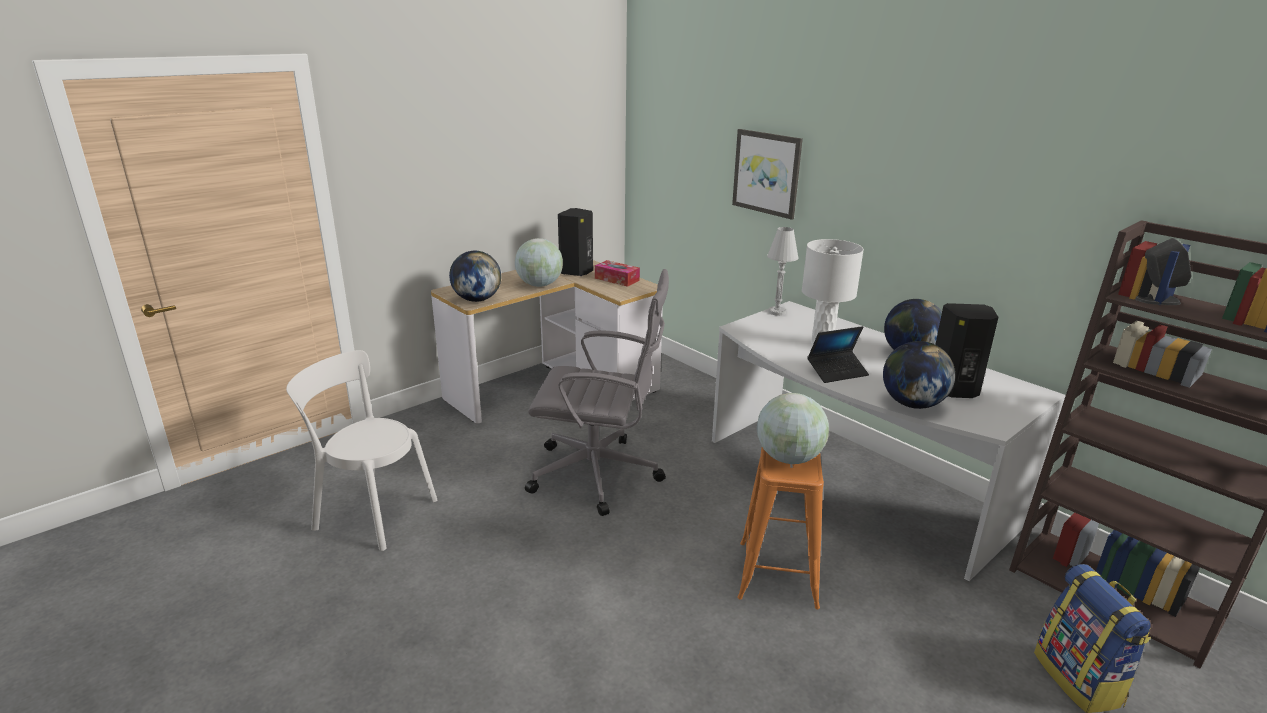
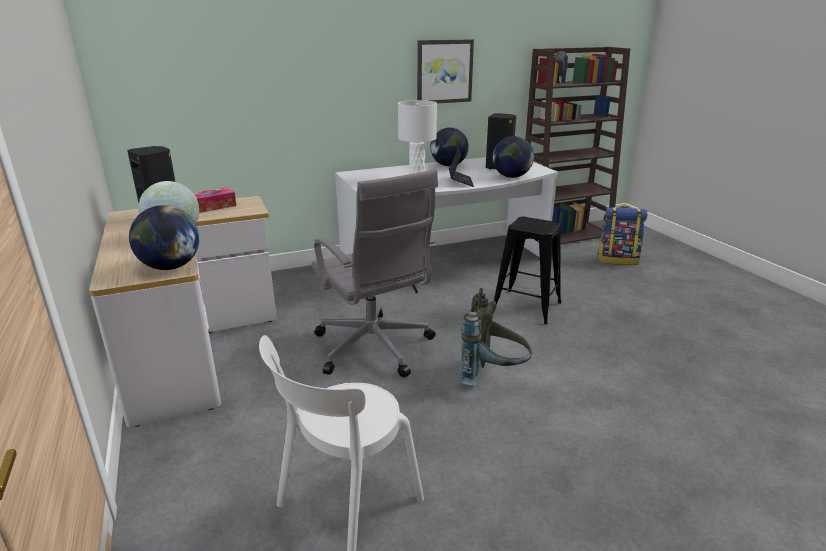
camera: 70 degrees left, 0 degrees up
grey office chair [525,269,669,516] -> grey office chair turned 120 degrees clockwise [311,169,438,377]
picture [732,129,803,220] -> picture moved to [417,39,474,104]
orange stool [737,447,824,609] -> black stool [494,217,561,324]
globe [757,393,829,464] -> none
white table lamp [767,227,799,316] -> none
none -> grey backpack [460,288,532,385]

